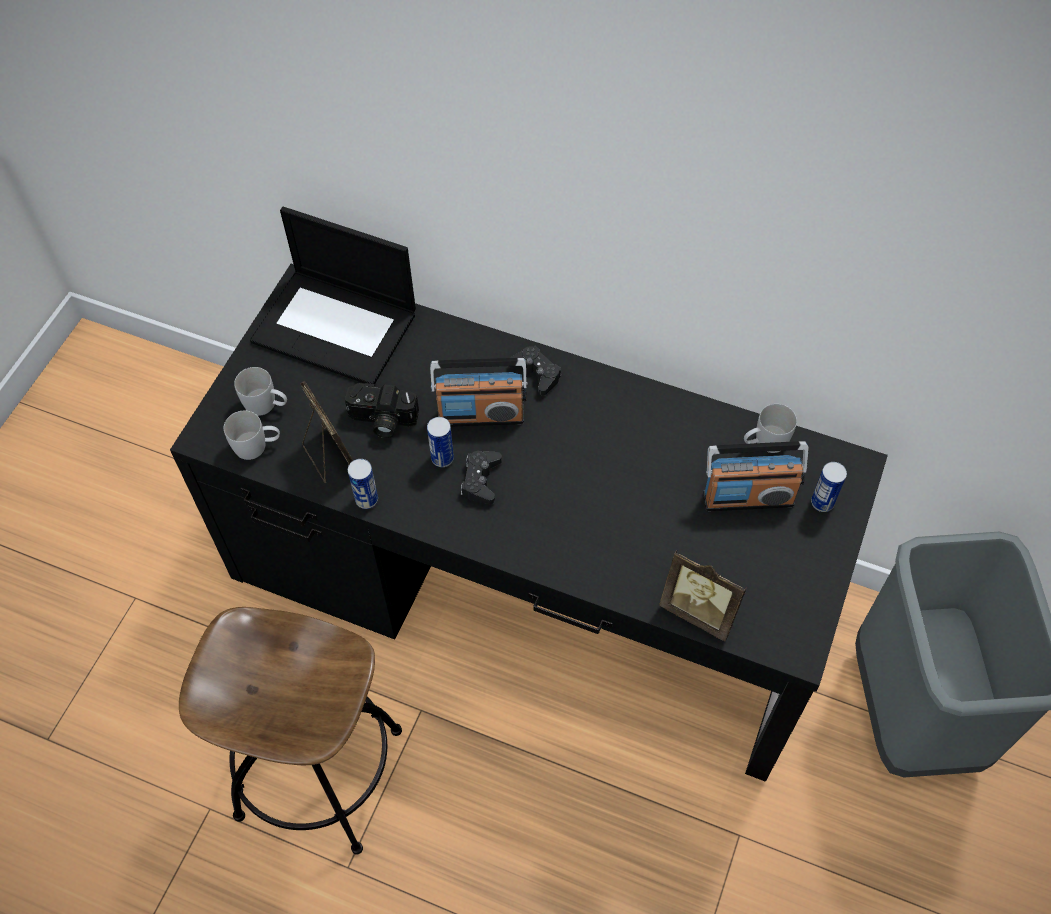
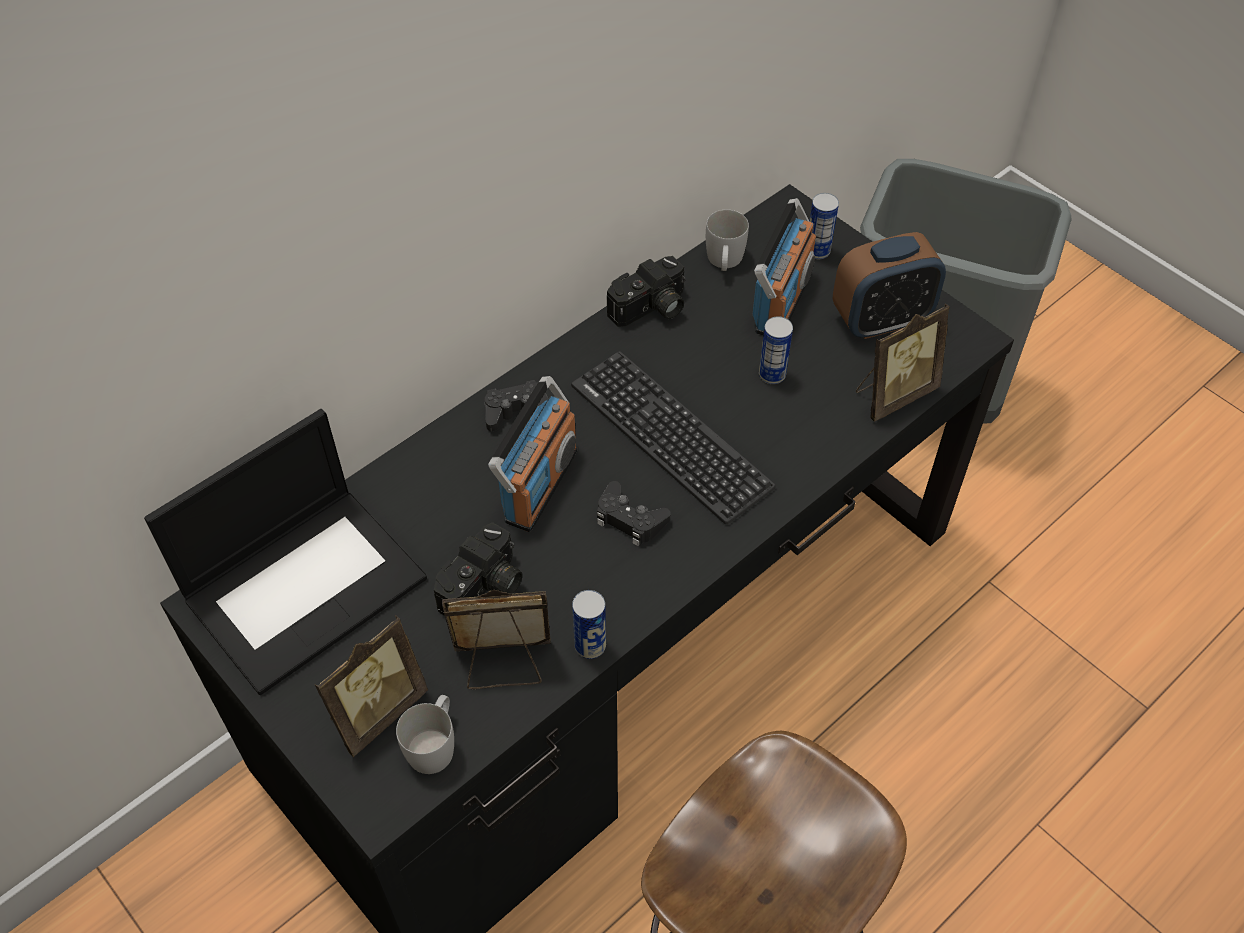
camera: 65 degrees left, 5 degrees down
white mug [234,367,287,416] -> picture frame [314,615,428,757]
can [427,417,454,467] -> can moved to [759,316,793,384]
none -> keyboard [571,351,776,524]
none -> camera [607,256,686,327]
none -> alarm clock [833,232,946,339]

